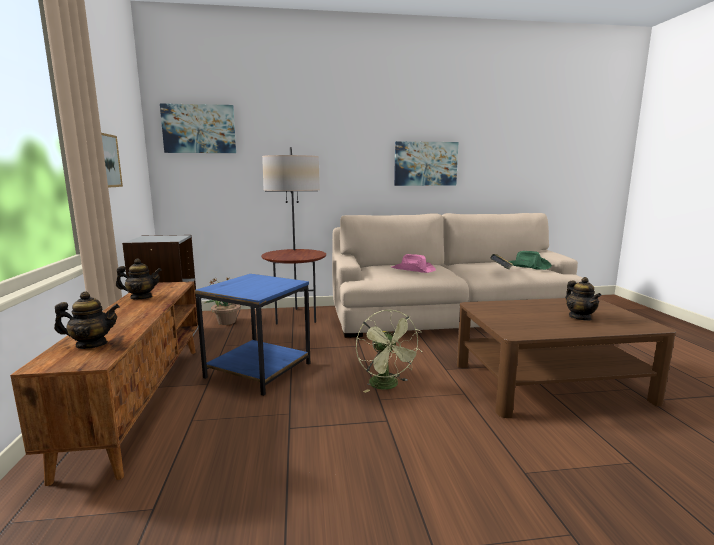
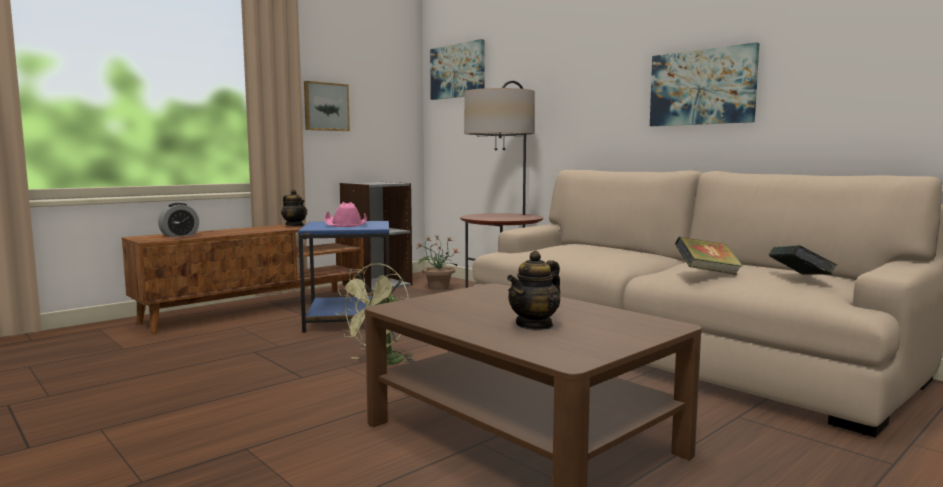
camera: 55 degrees right, 5 degrees down
teapot [54,291,120,349] -> alarm clock [158,203,199,237]
pink hat [391,254,436,273] -> pink hat moved to [324,202,367,227]
green hat [509,251,552,270] -> book [769,245,837,275]

